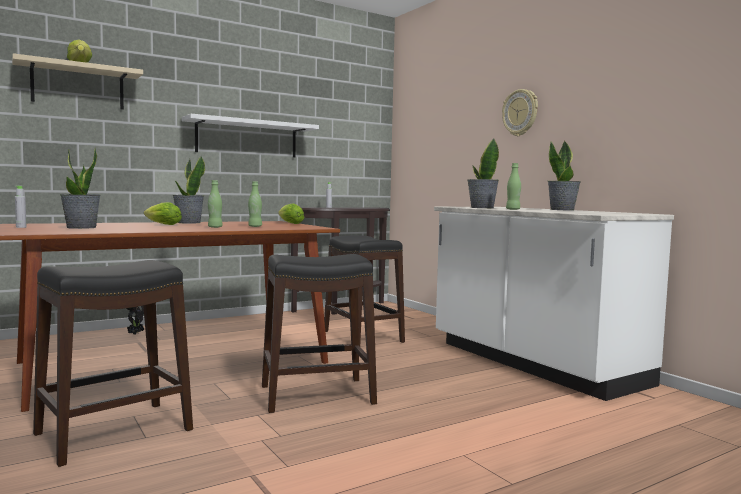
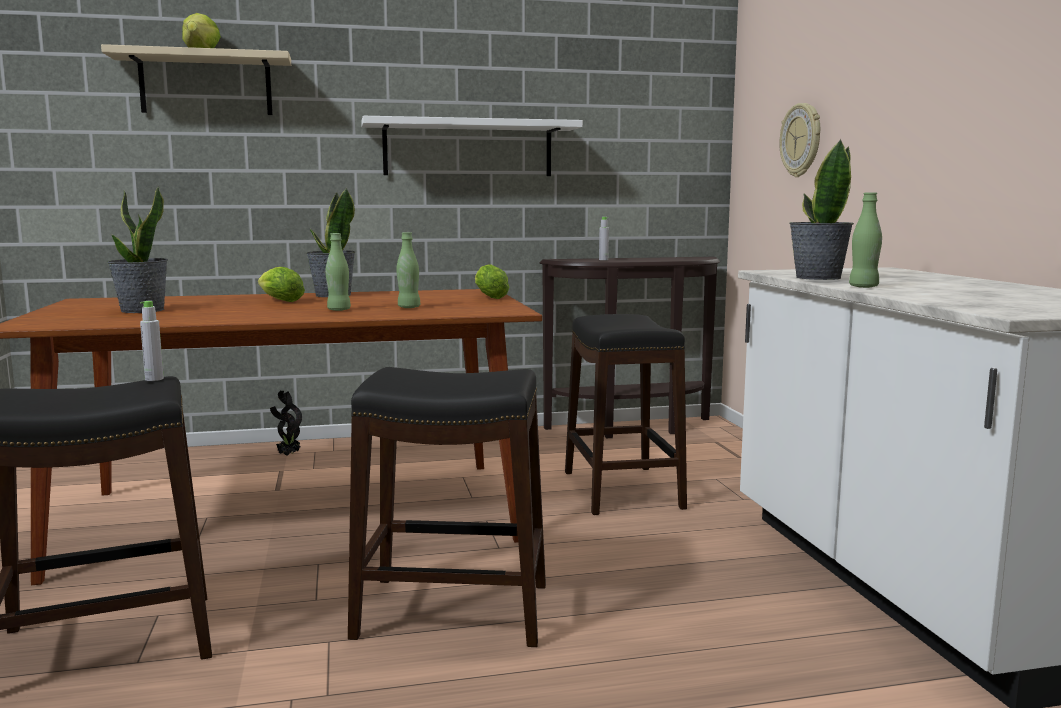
camera: 20 degrees right, 5 degrees up
grey bottle [15,186,27,228] -> grey bottle moved to [140,301,164,381]
wall clock [502,89,538,136] -> wall clock moved to [779,103,820,177]
potted plant [548,141,581,211] -> none

